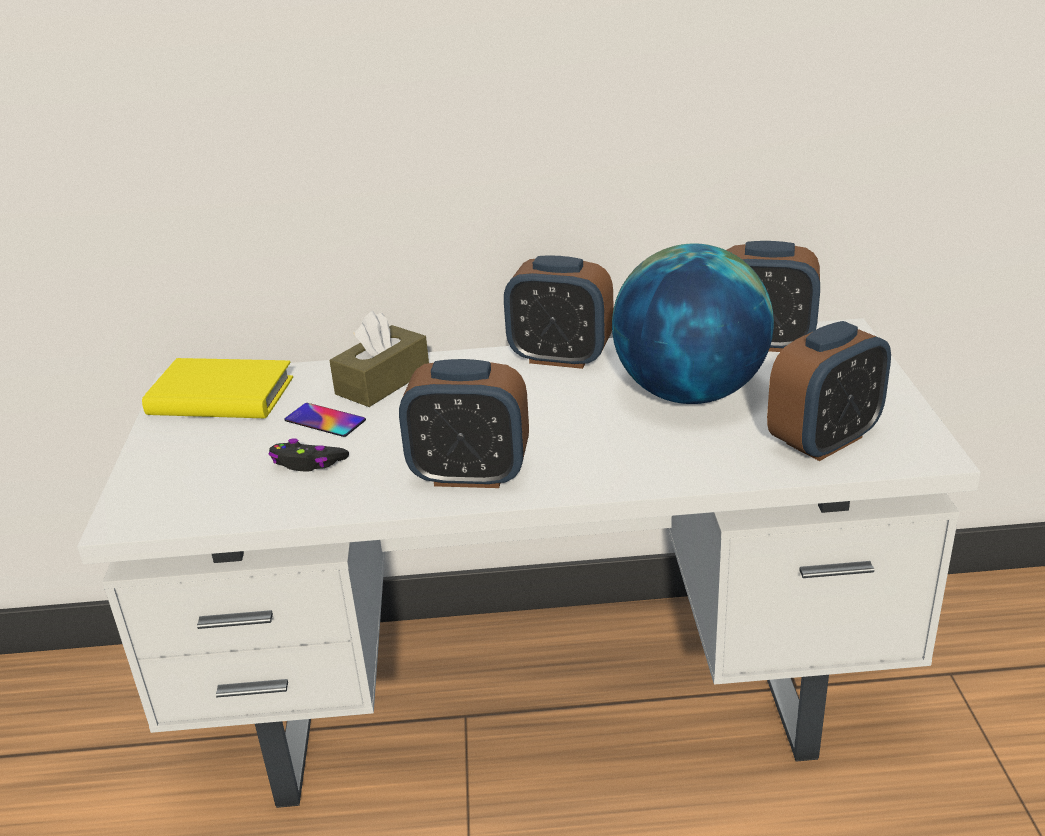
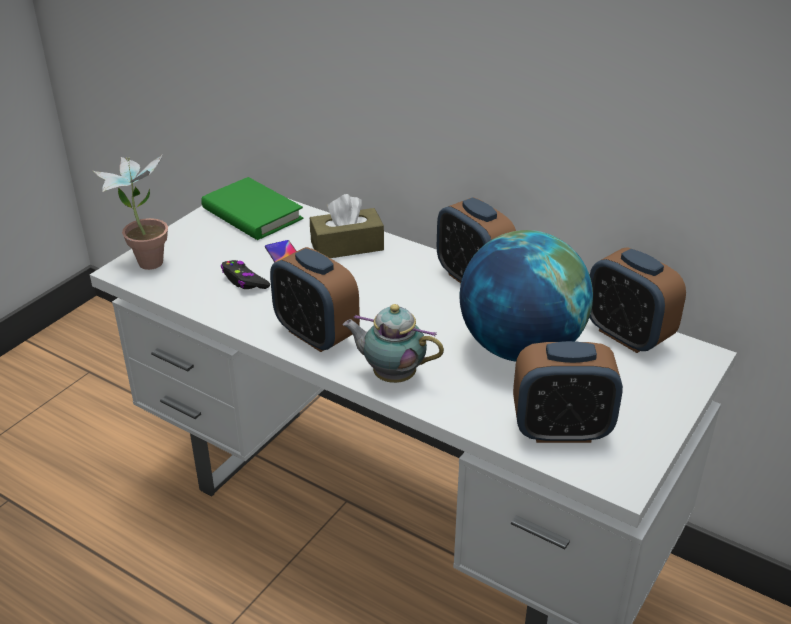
camera: 35 degrees right, 5 degrees up
yellow book [142,358,293,418] -> green book [201,177,303,240]
none -> potted plant [93,155,168,270]
none -> teapot [343,304,444,383]

